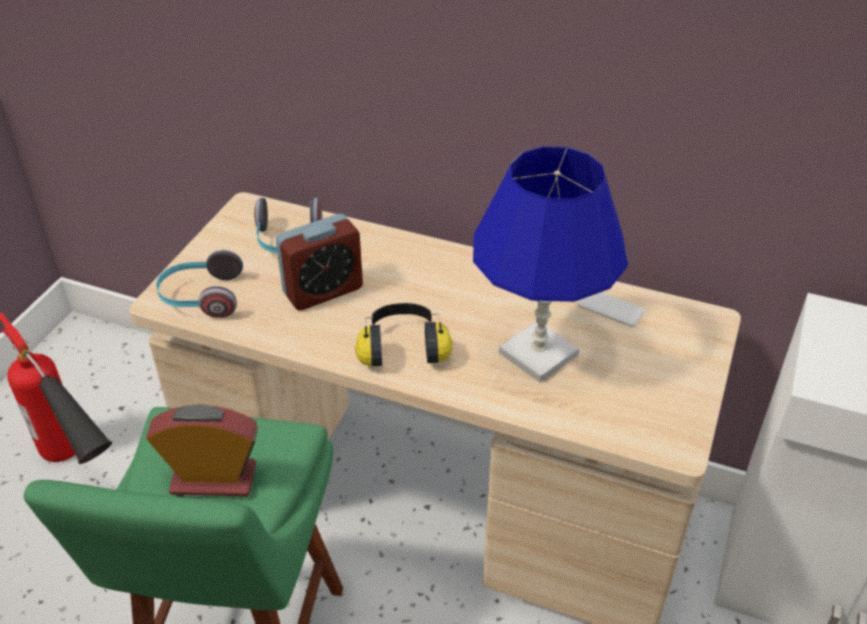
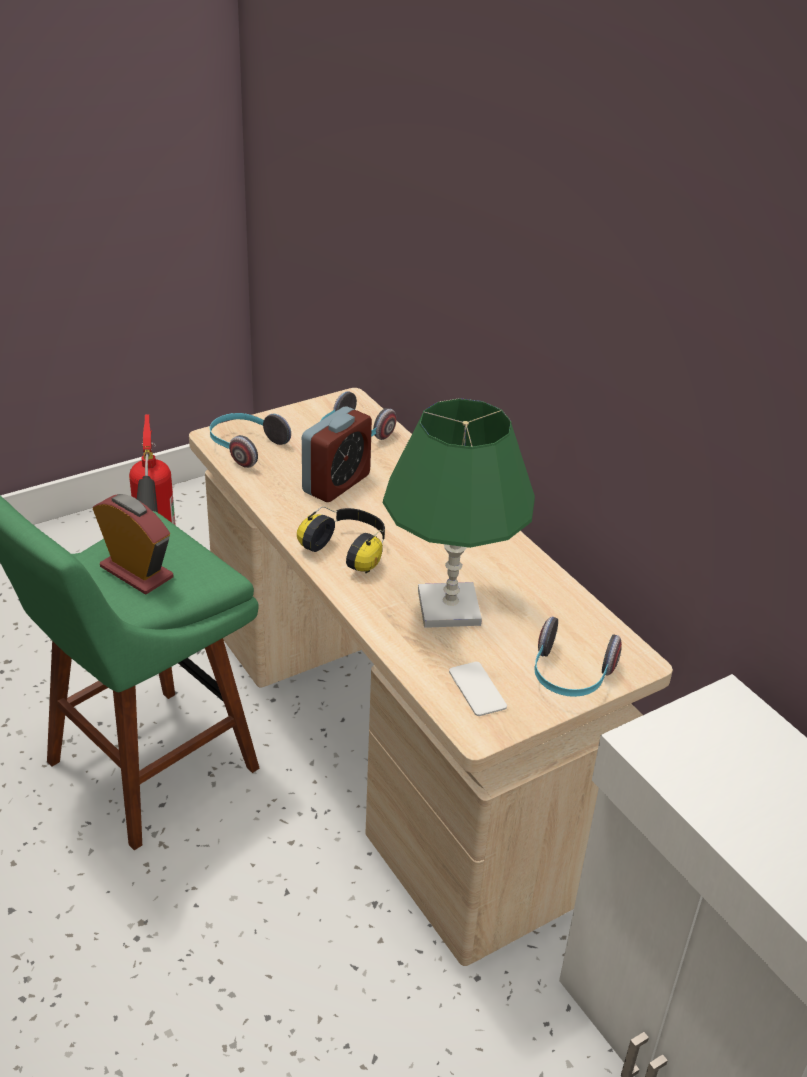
camera: 35 degrees right, 5 degrees down
alarm clock [276,214,363,310] -> alarm clock turned 60 degrees counterclockwise [302,406,372,502]
blue table lamp [473,146,628,382] -> green table lamp [383,398,535,628]
phone [578,292,645,327] -> phone moved to [449,662,507,716]
none -> headphones [534,617,622,697]

